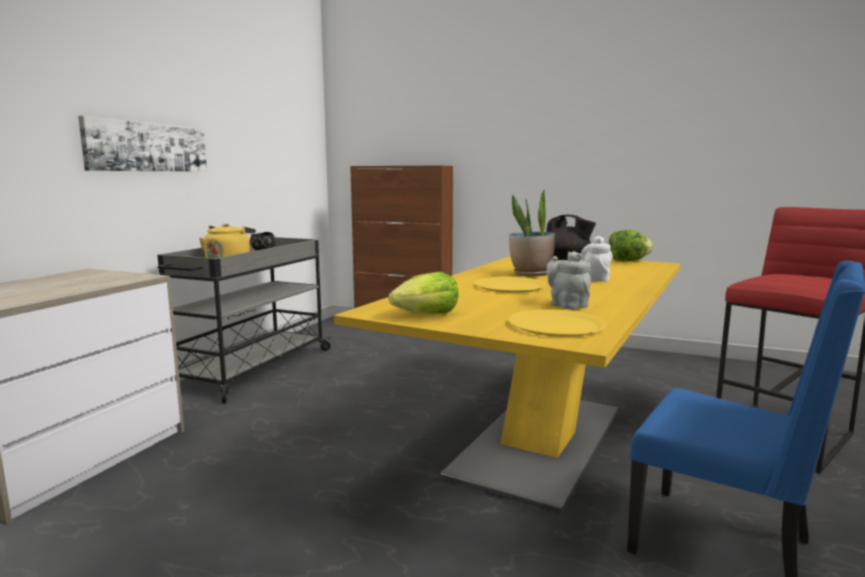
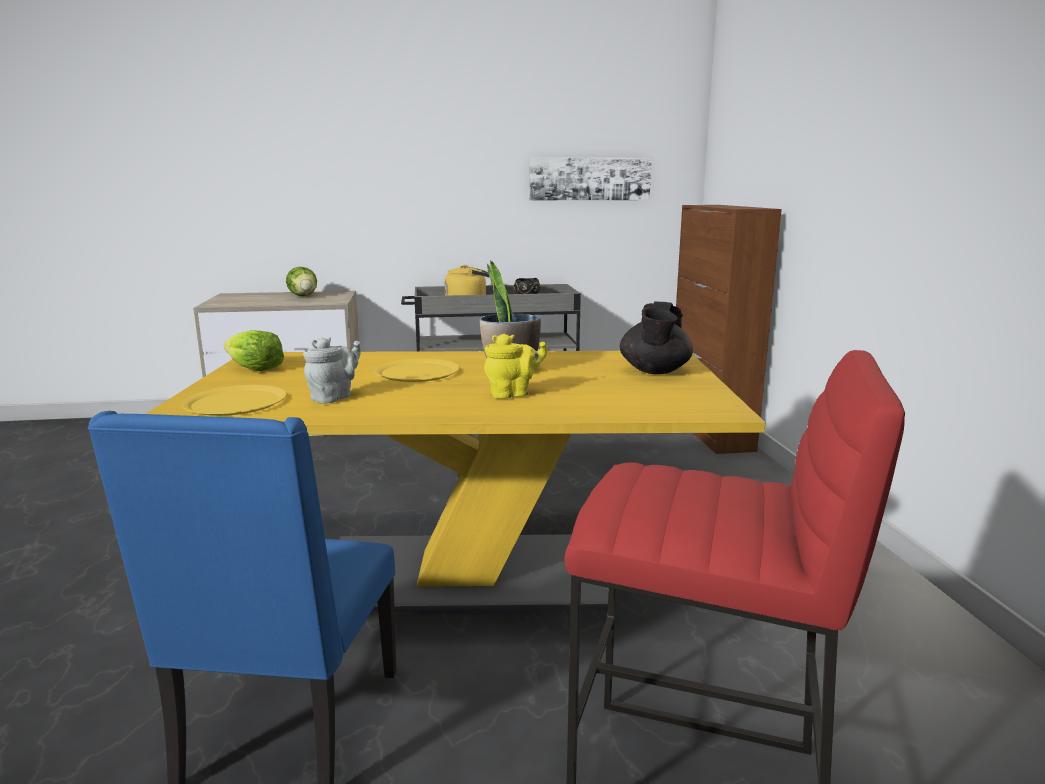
camera: 60 degrees right, 5 degrees up
picture [78,116,207,172] -> picture moved to [529,157,652,200]
white teapot [581,236,613,282] -> yellow teapot [484,334,547,399]
lettuce [608,230,653,261] -> lettuce moved to [286,267,317,296]

